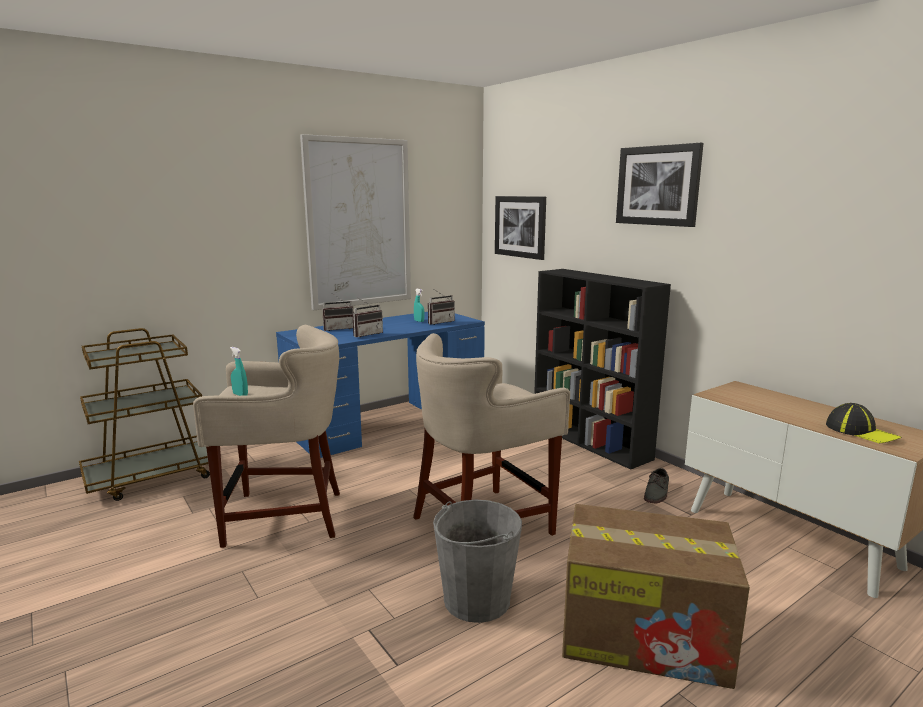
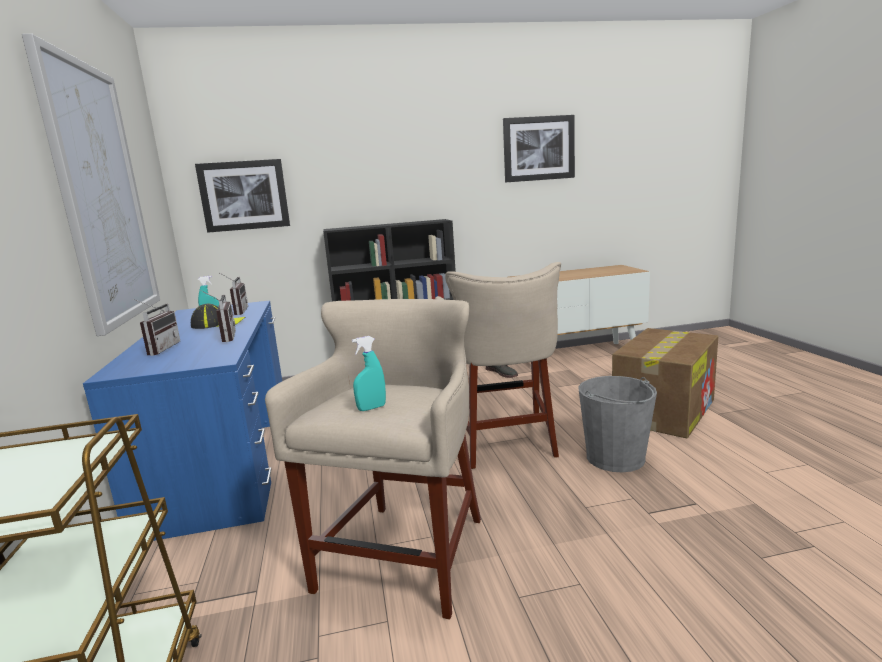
camera: 65 degrees left, 0 degrees up
picture [616,143,704,227] -> picture moved to [503,115,575,183]
cap [826,403,901,444] -> cap moved to [191,304,245,329]

